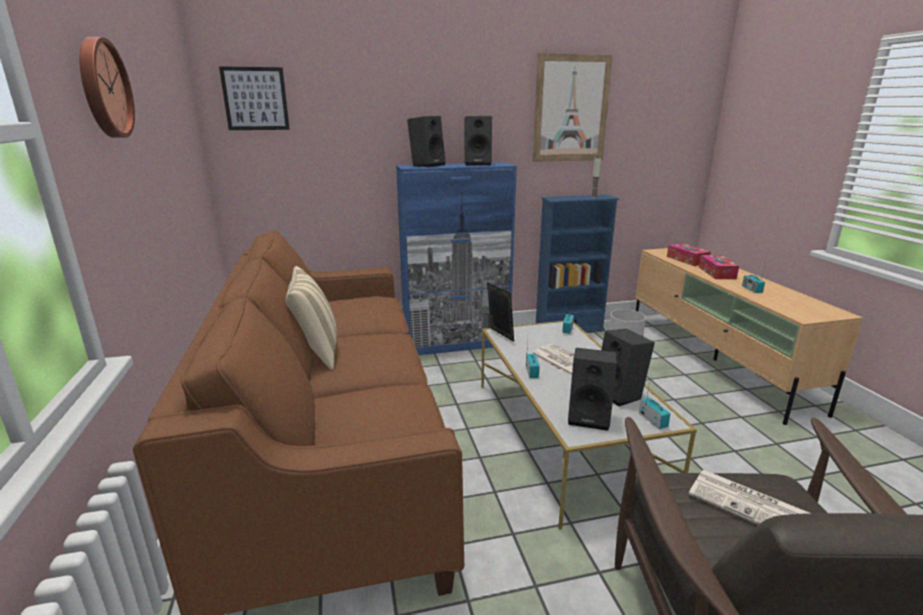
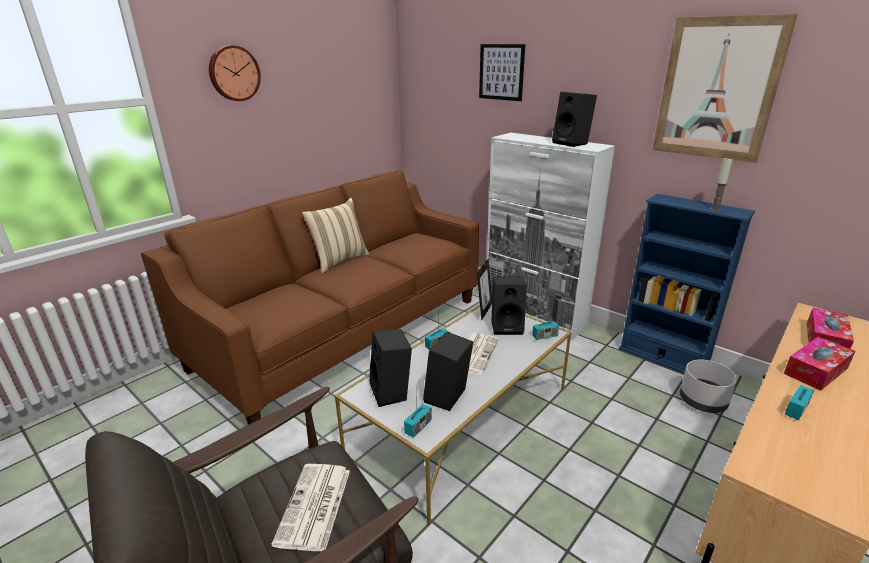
camera: 55 degrees right, 5 degrees up
picture [219,66,290,130] -> picture moved to [479,44,525,101]
blue cabinet [396,162,517,355] -> white cabinet [487,133,615,339]
black speaker [407,116,446,167] -> black speaker moved to [491,276,527,335]

